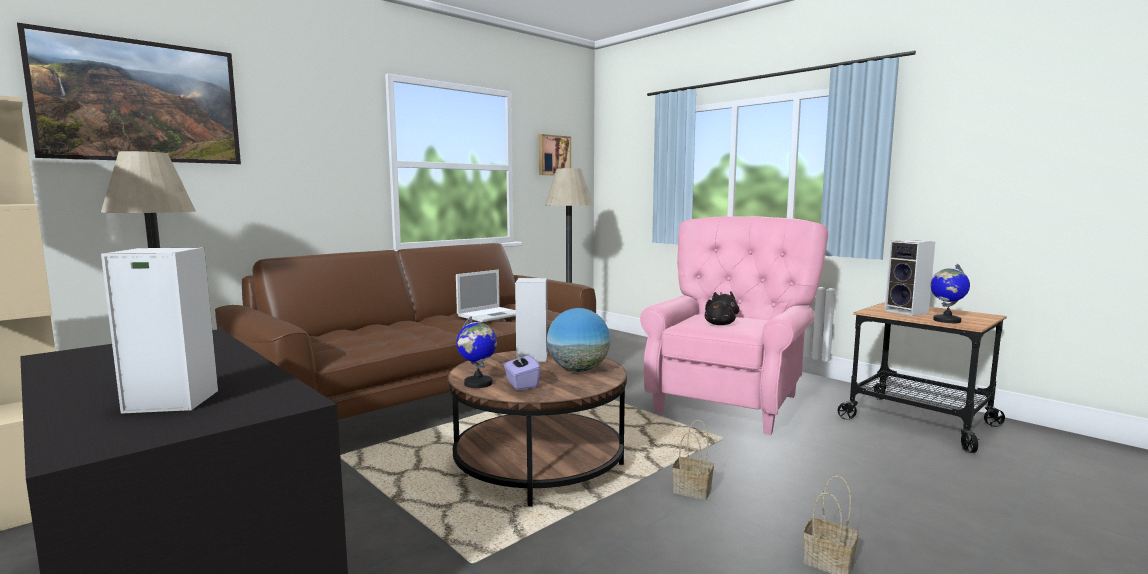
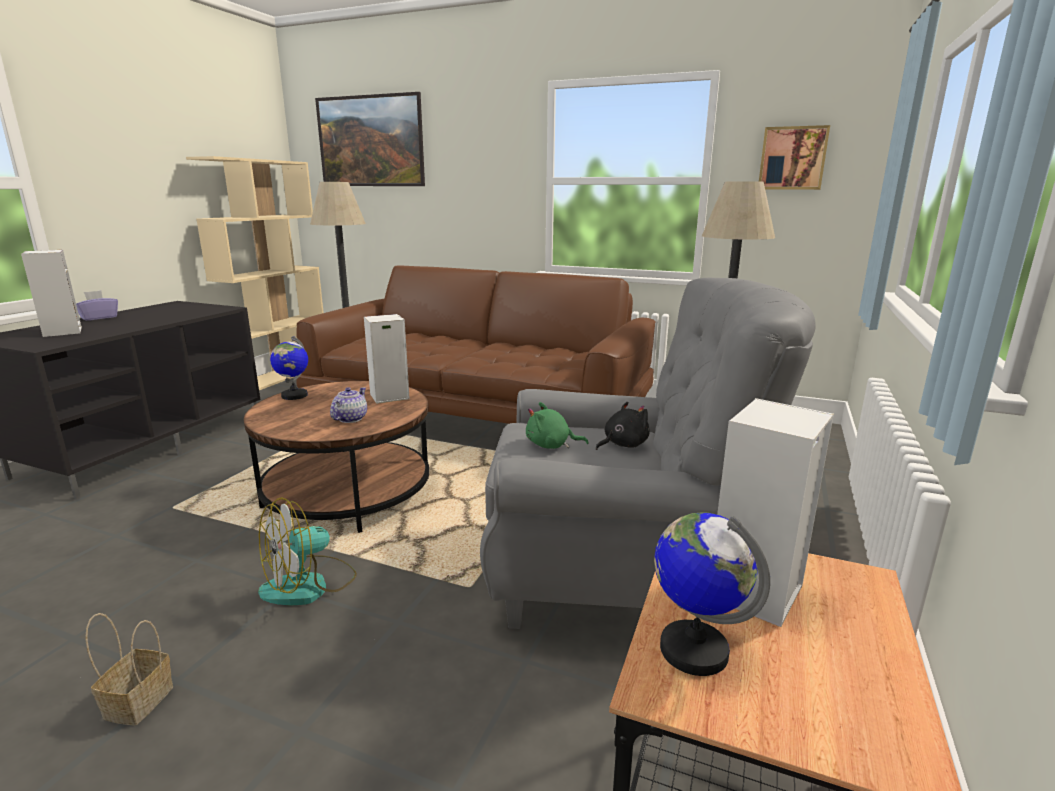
camera: 65 degrees right, 10 degrees up
laptop [456,269,516,322] -> none
purple tissue box [503,352,541,390] -> purple tissue box moved to [76,290,118,321]
globe [547,308,610,372] -> teapot [330,387,367,423]
pink armchair [640,216,828,435] -> grey armchair [480,278,816,629]
basket [672,420,714,500] -> fan [258,497,357,606]
black plush toy [704,299,736,325] -> green plush toy [526,402,589,449]

